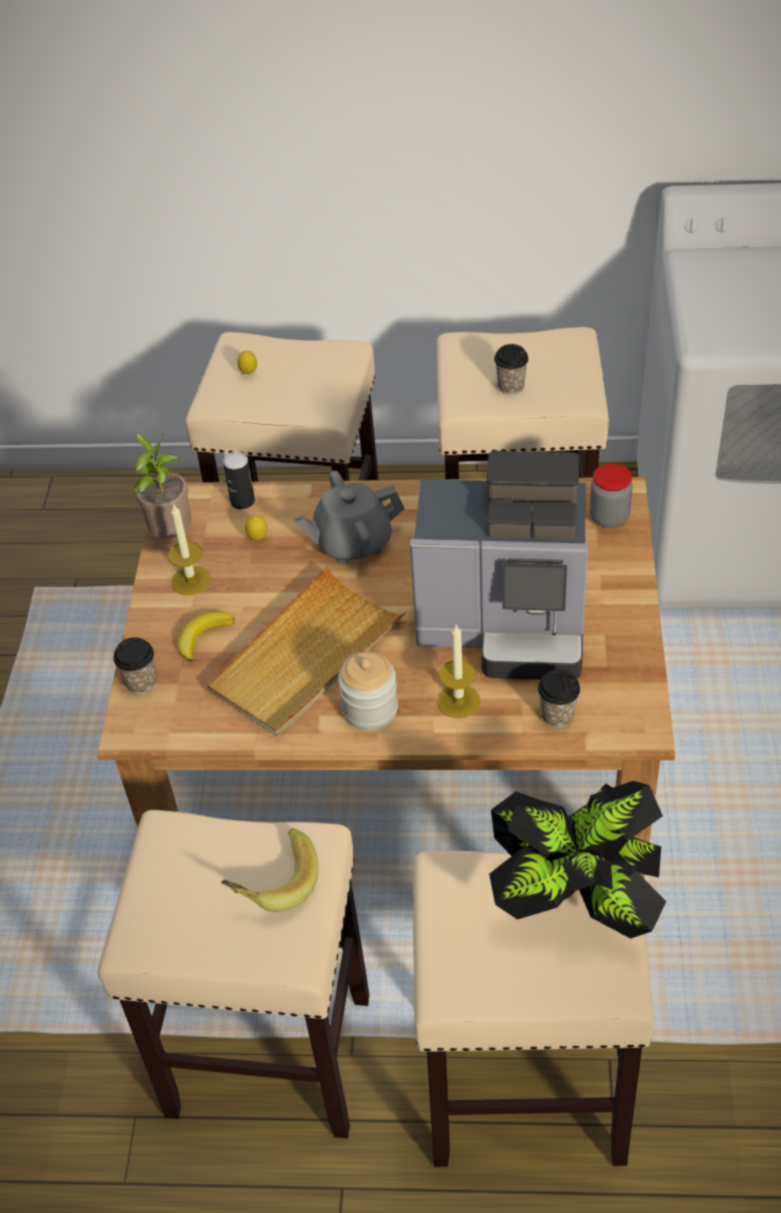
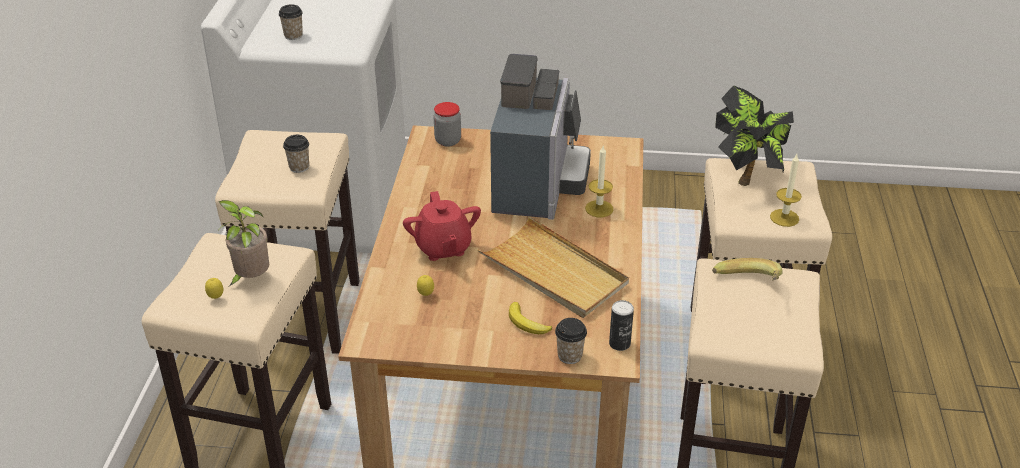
camera: 90 degrees left, 10 degrees down
potted plant [133,432,191,538] -> potted plant moved to [219,200,269,286]
candle [168,503,211,595] -> candle moved to [770,154,802,227]
can [223,451,255,509] -> can moved to [609,300,634,351]
grey teapot [295,471,404,564] -> red teapot [403,191,481,261]
jar [338,651,398,730] -> none
cup [538,669,580,728] -> cup moved to [279,4,303,40]

